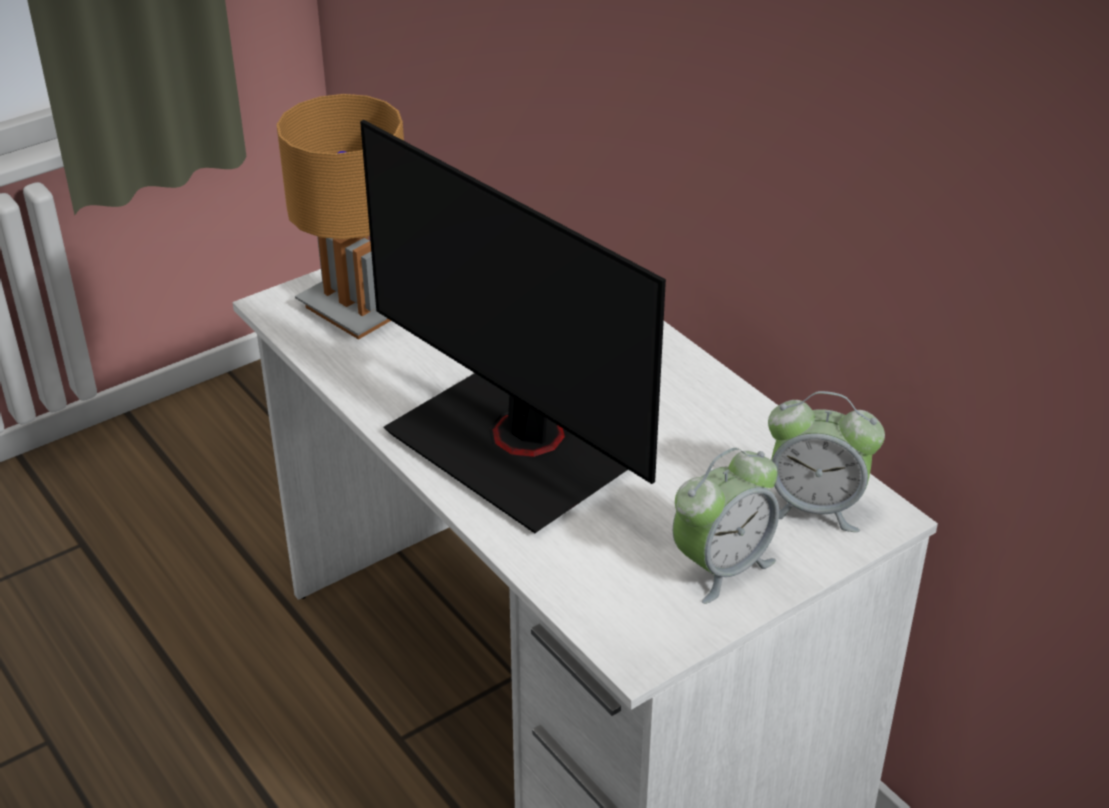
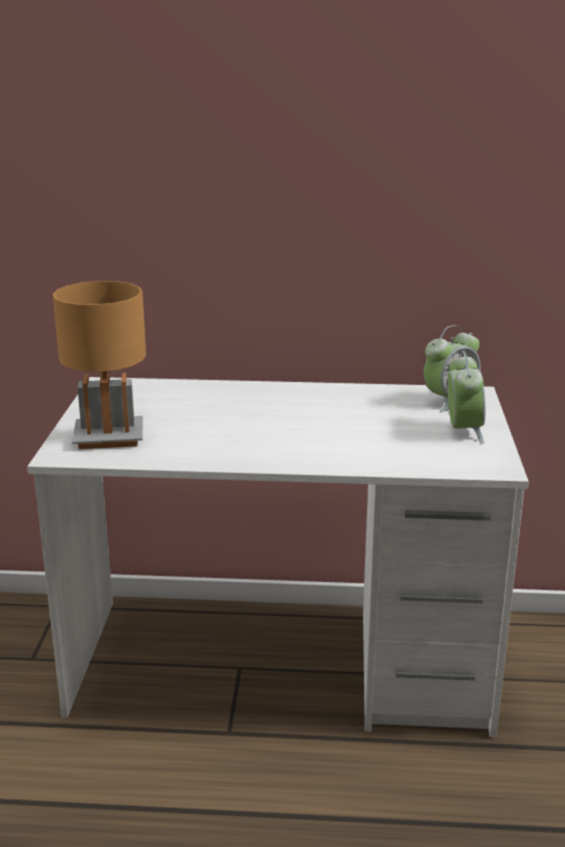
camera: 50 degrees left, 15 degrees down
monitor [360,120,666,533] -> none

